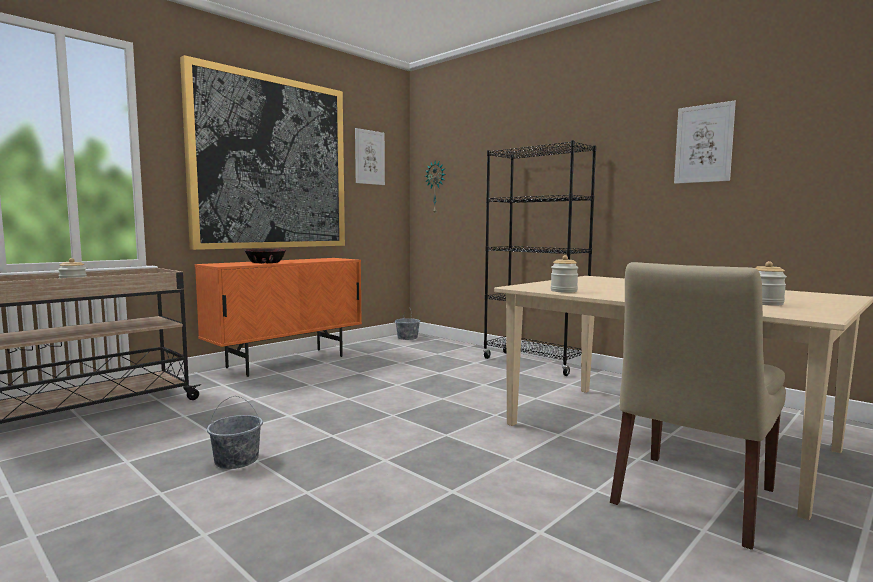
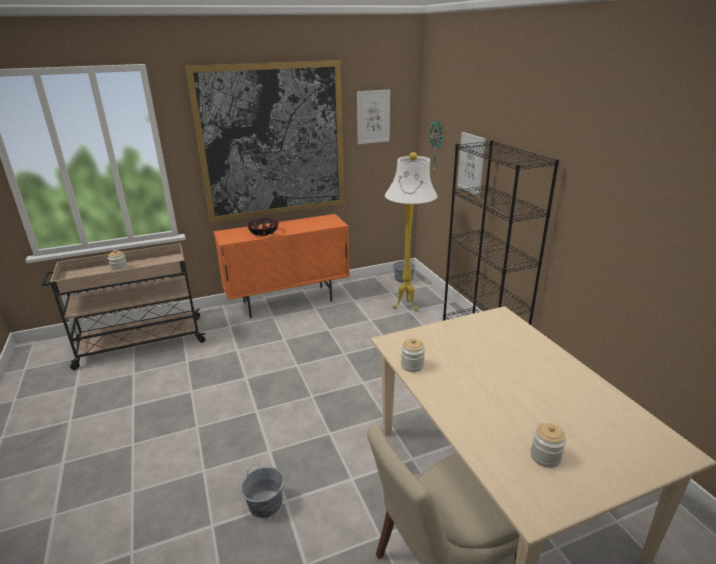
camera: 25 degrees right, 20 degrees up
grey bucket [207,396,263,469] -> grey bucket moved to [241,466,284,518]
picture [674,101,736,184] -> picture moved to [457,132,486,196]
none -> white floor lamp [385,152,438,311]

